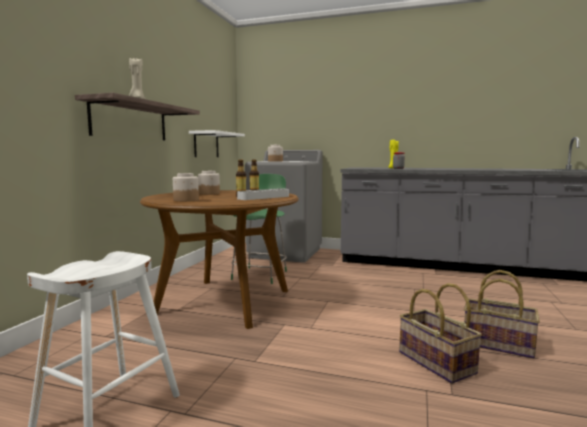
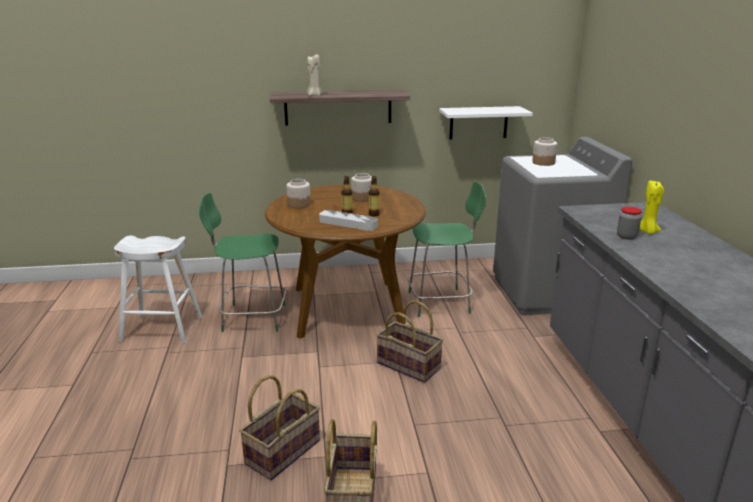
camera: 65 degrees right, 15 degrees up
none -> green chair [199,193,286,332]
none -> basket [376,300,443,383]

